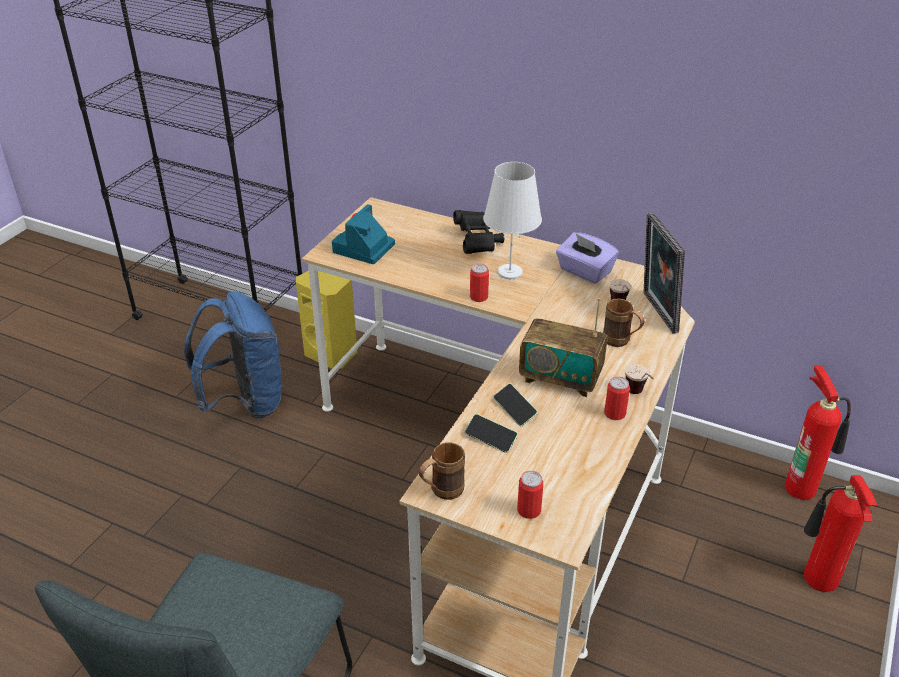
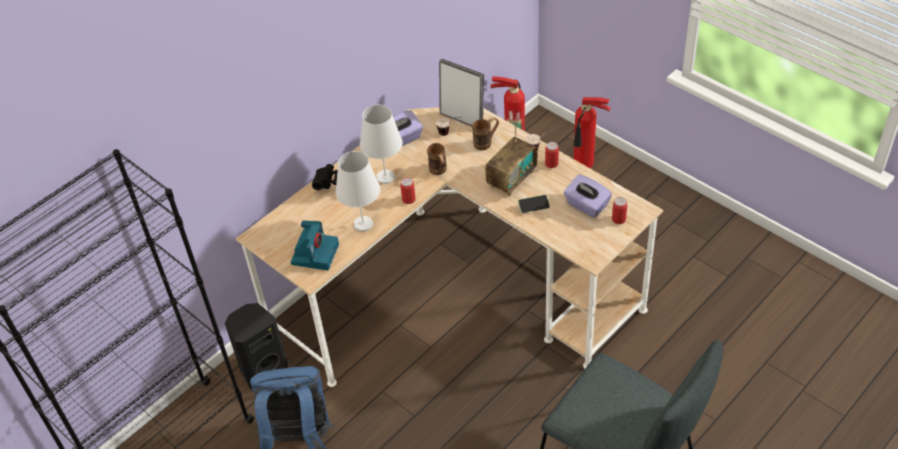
camera: 70 degrees left, 10 degrees up
yellow speaker [296,271,357,369] -> black speaker [225,303,288,389]
camera [332,204,395,264] -> camera turned 120 degrees counterclockwise [291,220,339,271]
brown mug [419,442,465,500] -> brown mug moved to [427,143,447,175]
phone [465,414,518,453] -> none
picture frame [643,212,685,334] -> picture frame turned 150 degrees counterclockwise [439,59,484,126]
none -> white table lamp [335,151,380,231]
none -> purple tissue box [564,175,612,218]

